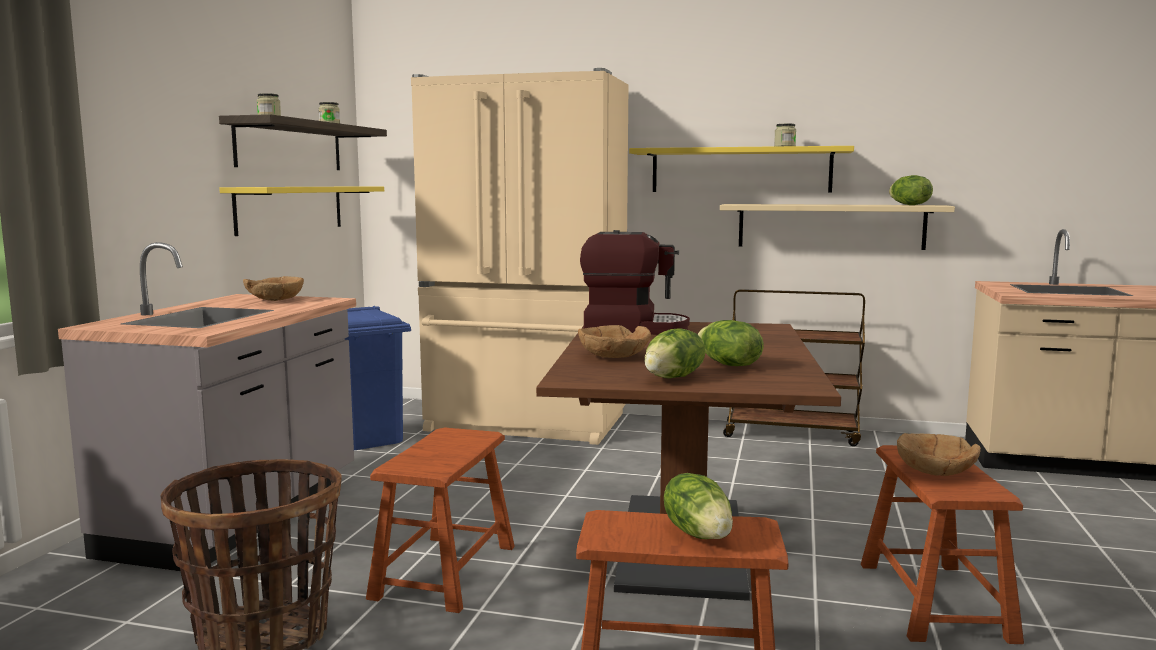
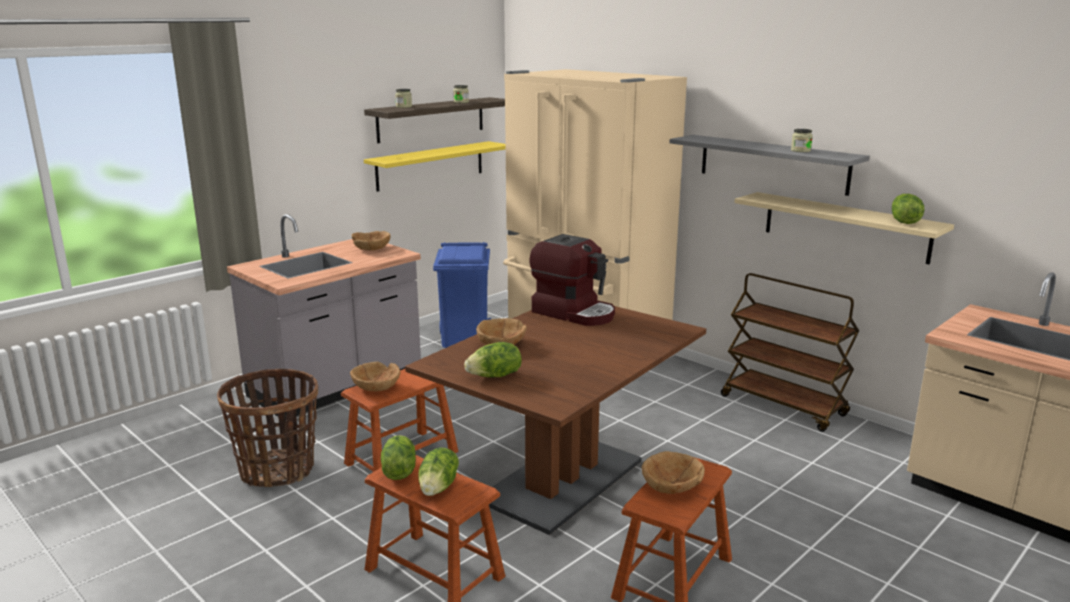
camera: 30 degrees right, 10 degrees up
yellow shelf [629,146,854,192] -> grey shelf [669,135,870,196]
lettuce [698,320,764,366] -> lettuce moved to [381,435,416,480]
none -> brown bowl [350,362,400,392]

